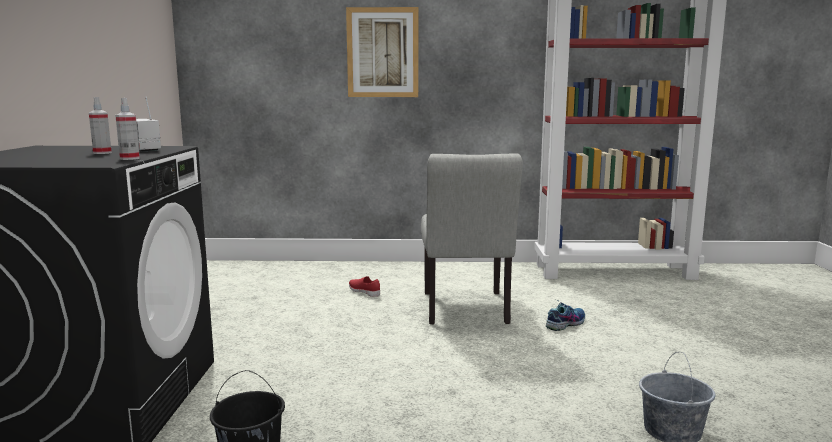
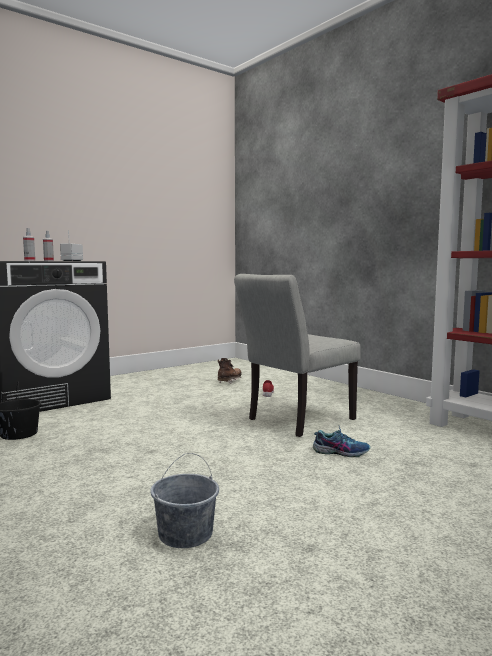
camera: 50 degrees right, 5 degrees down
picture [346,7,418,97] -> none
none -> brown boot [218,358,242,384]

